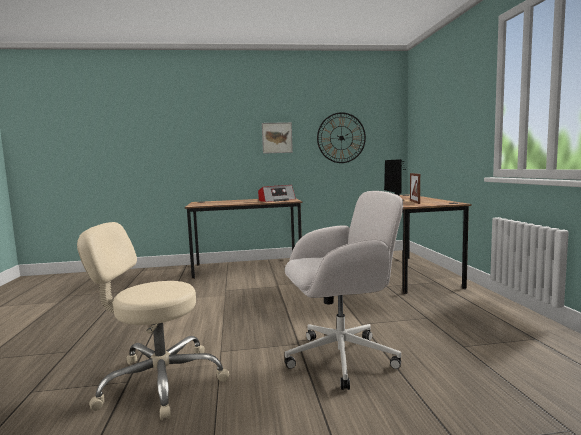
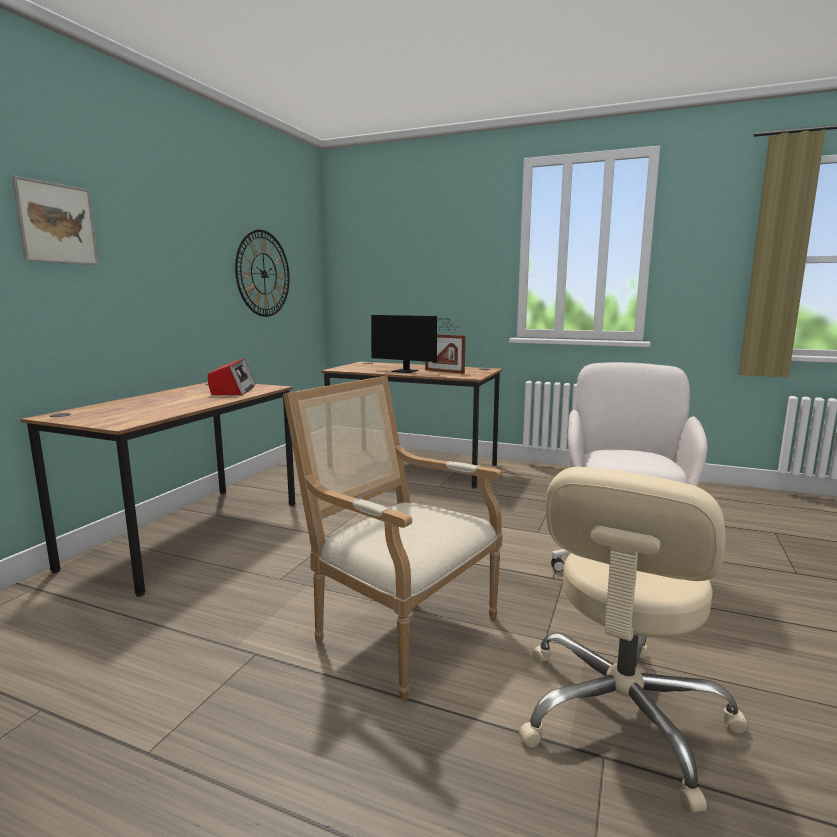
camera: 60 degrees left, 5 degrees up
picture [262,122,293,154] -> picture moved to [12,176,99,265]
none -> armchair [283,376,503,700]

